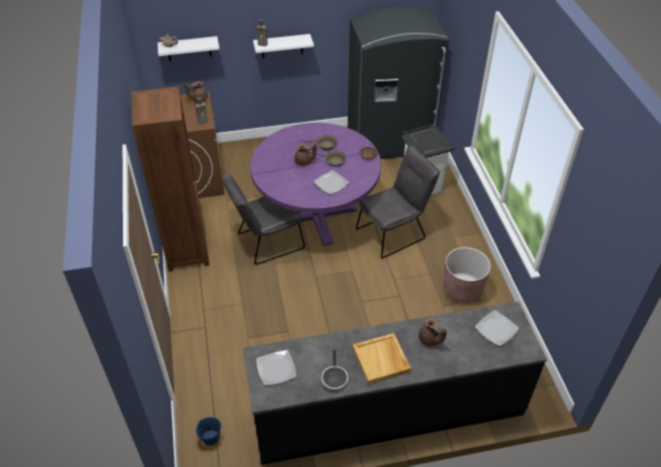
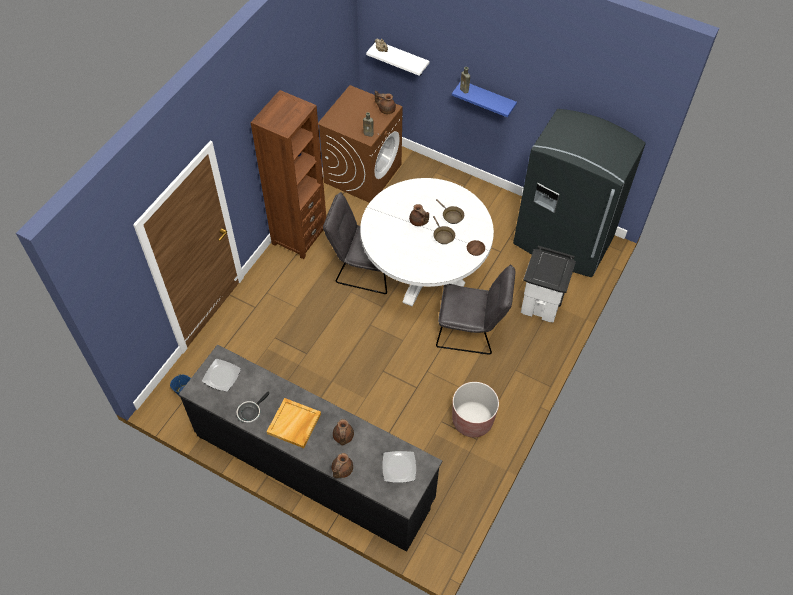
camera: 40 degrees right, 10 degrees up
purple dining table [250,123,381,246] -> white dining table [360,178,494,307]
white shelf [253,34,314,58] -> blue shelf [452,82,517,117]
plate [314,170,349,195] -> none
none -> brown teapot [332,453,353,478]

